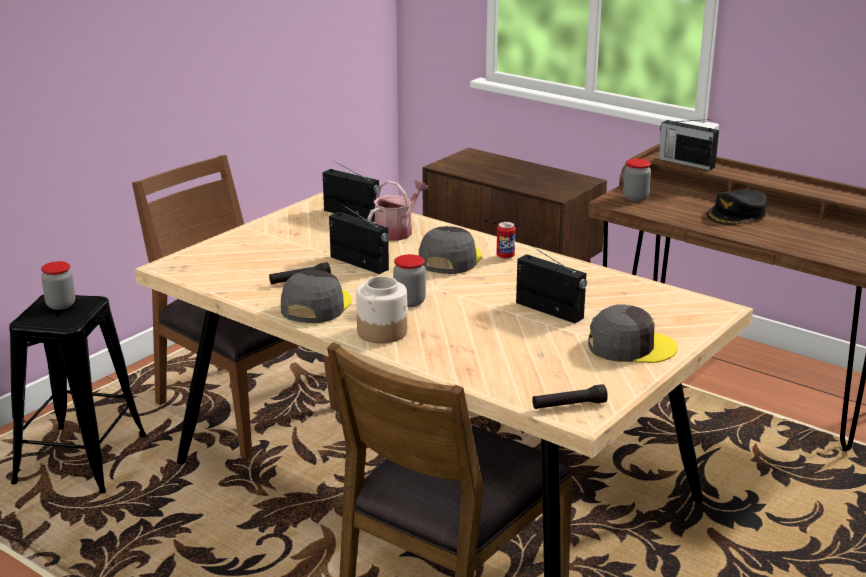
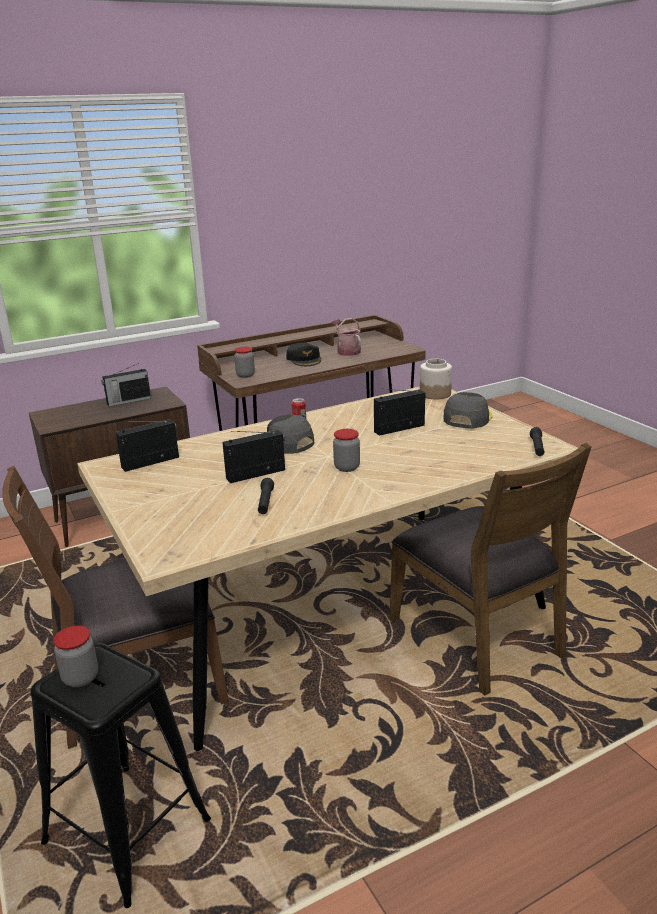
camera: 65 degrees left, 0 degrees up
grey cap [281,270,352,323] -> none
jar [356,276,407,344] -> jar moved to [420,359,452,399]
watering can [367,180,428,241] -> watering can moved to [331,318,361,356]
radio [659,119,719,170] -> radio moved to [101,363,151,407]

